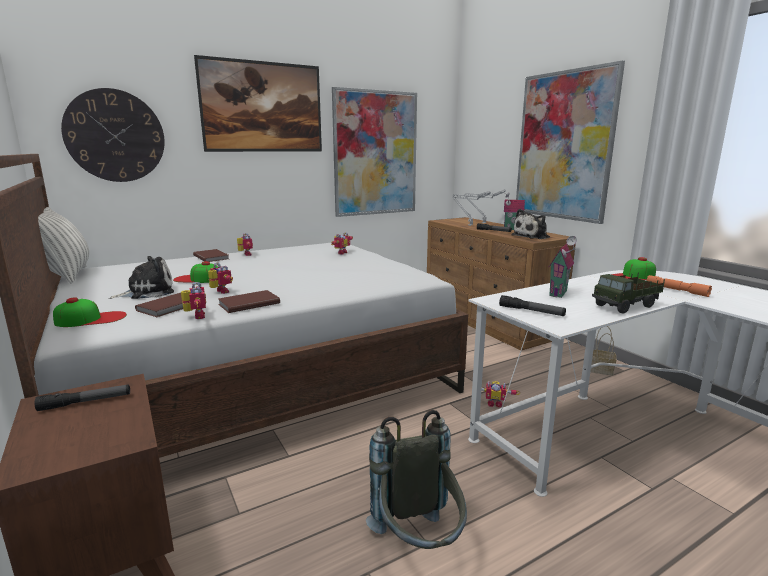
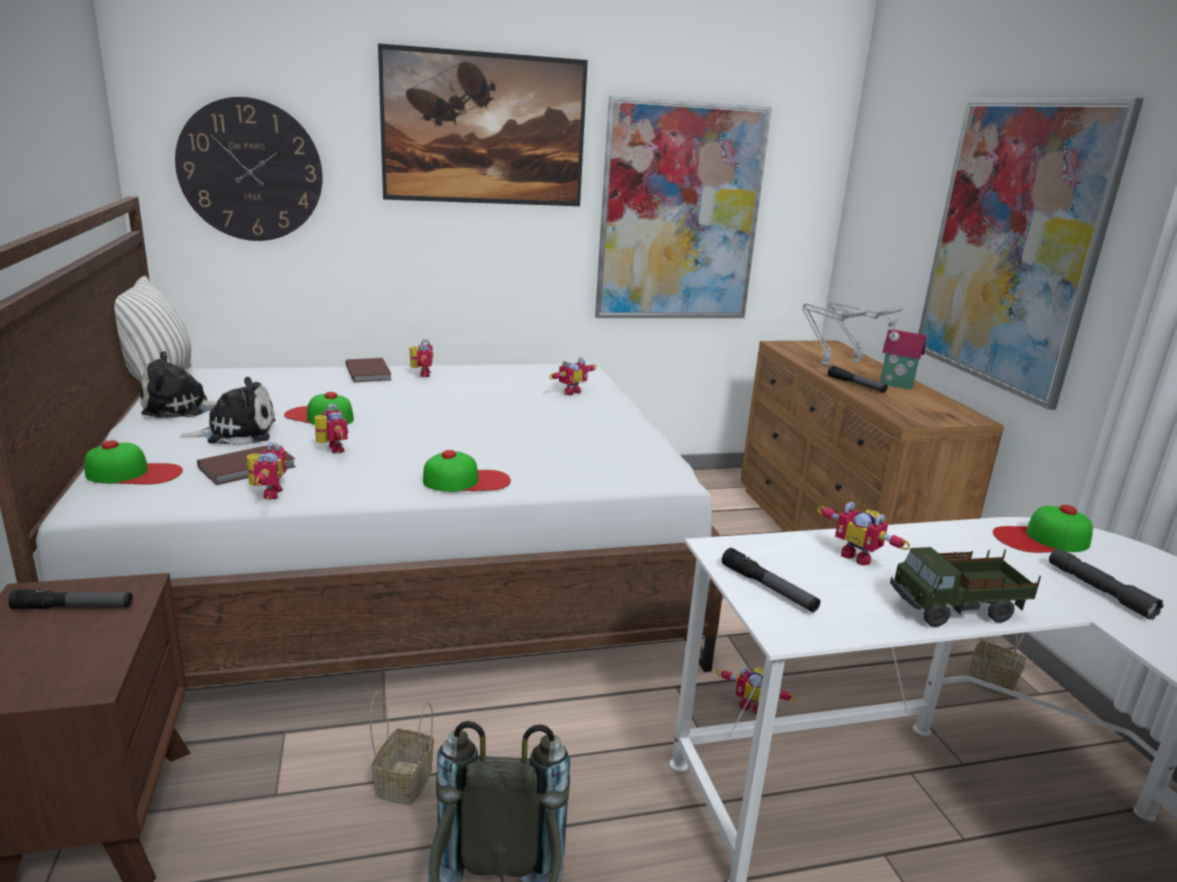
camera: 15 degrees right, 5 degrees up
brown book [218,290,280,313] -> none
plush toy [511,209,550,239] -> plush toy moved to [140,351,217,418]
toy house [548,236,577,298] -> toy robot [817,502,911,566]
orange flashlight [646,275,712,297] -> grey flashlight [1049,548,1164,620]
none -> basket [370,691,434,805]
none -> cap [423,450,511,492]

